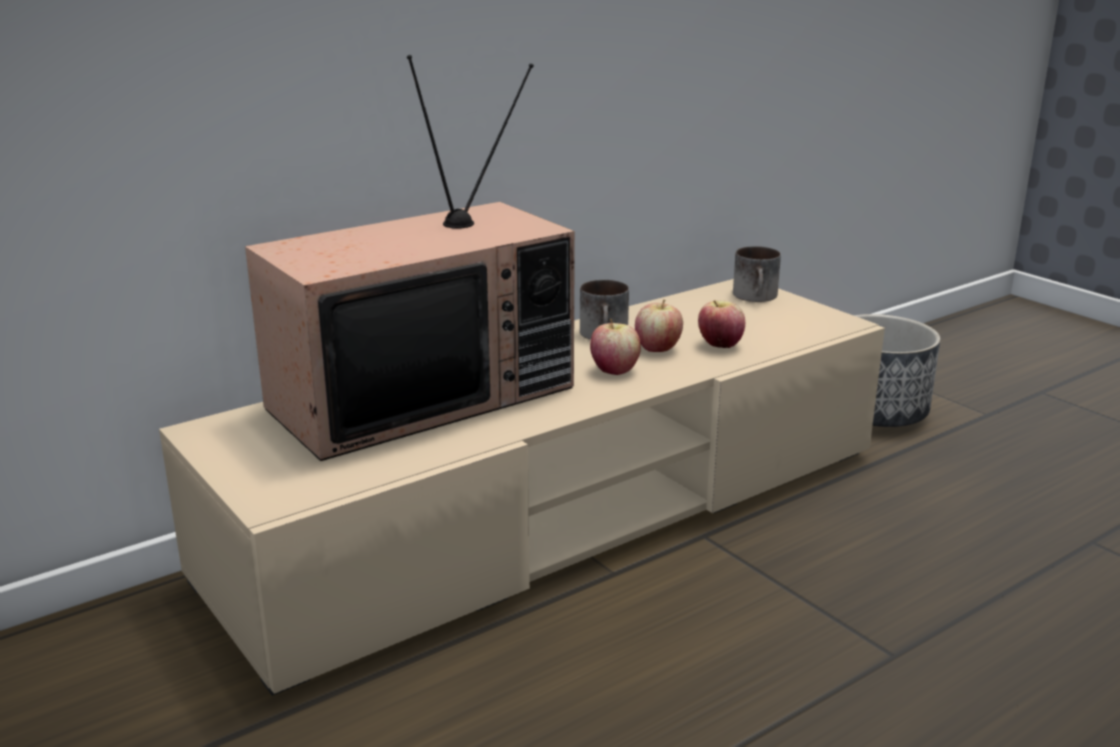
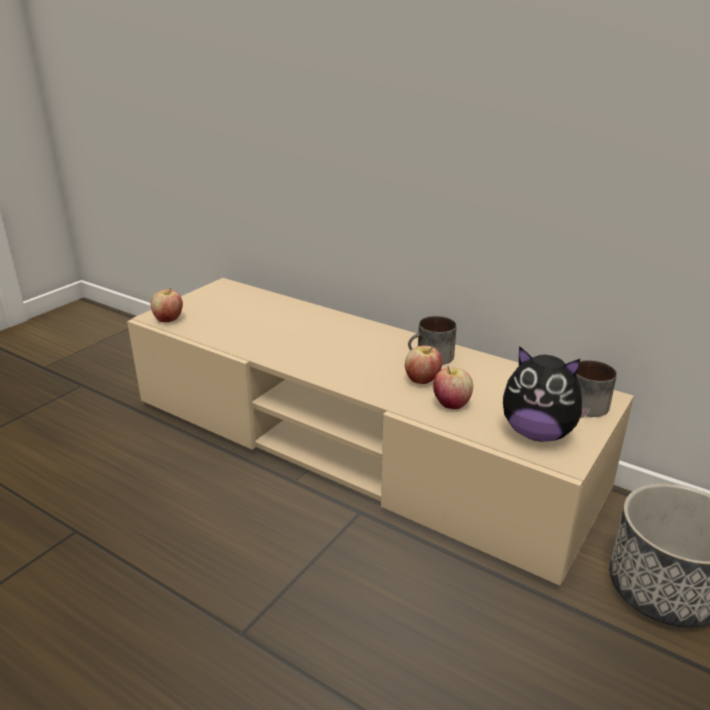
camera: 70 degrees right, 5 degrees up
television [245,55,575,461] -> none
apple [590,319,641,375] -> apple moved to [151,288,183,322]
none -> plush toy [503,346,592,442]

